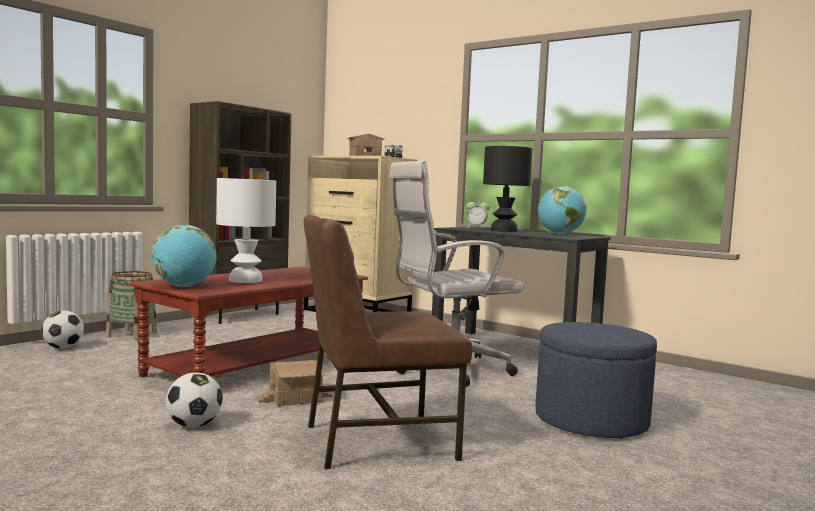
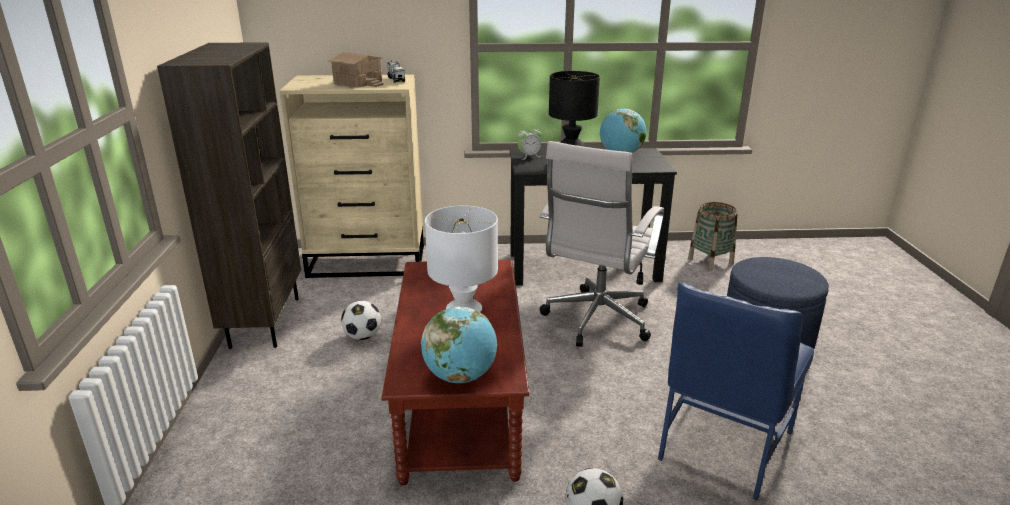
camera: 40 degrees left, 20 degrees up
football [42,310,84,349] -> football moved to [341,301,381,340]
basket [106,271,157,340] -> basket moved to [688,202,737,271]
toy house [257,360,333,406] -> none
brown chair [303,215,472,469] -> blue chair [658,282,814,500]

